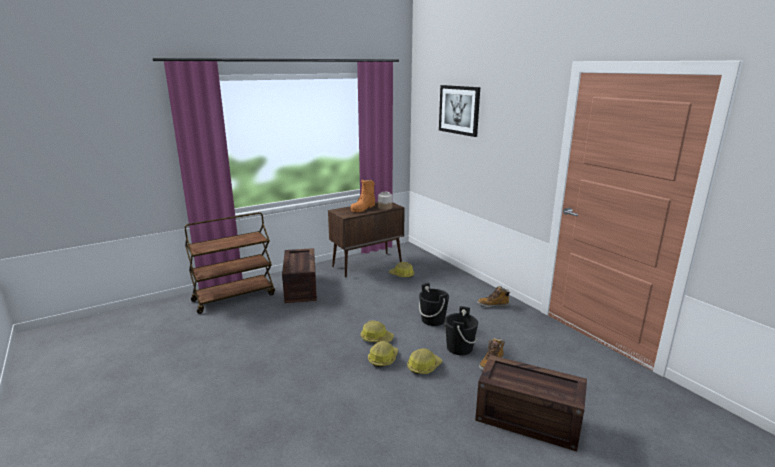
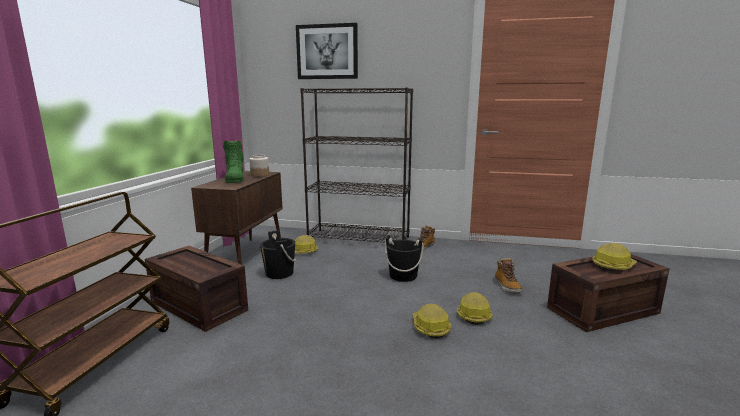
camera: 45 degrees left, 5 degrees down
orange boot [351,179,375,212] -> green boot [223,141,244,183]
hard hat [361,320,394,342] -> hard hat moved to [592,243,637,271]
black bucket [445,306,478,355] -> black bucket moved to [260,230,296,279]
none -> black bookcase [300,87,413,242]

